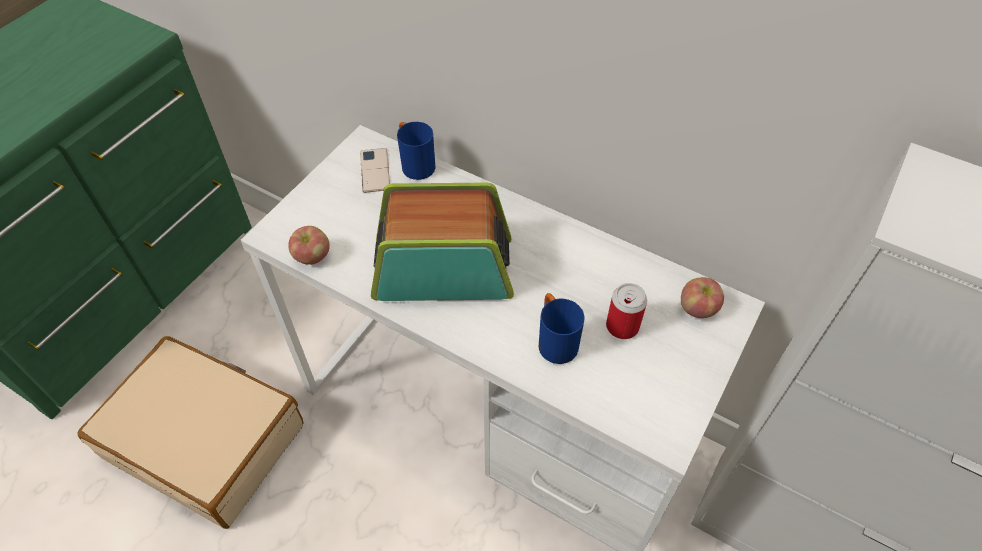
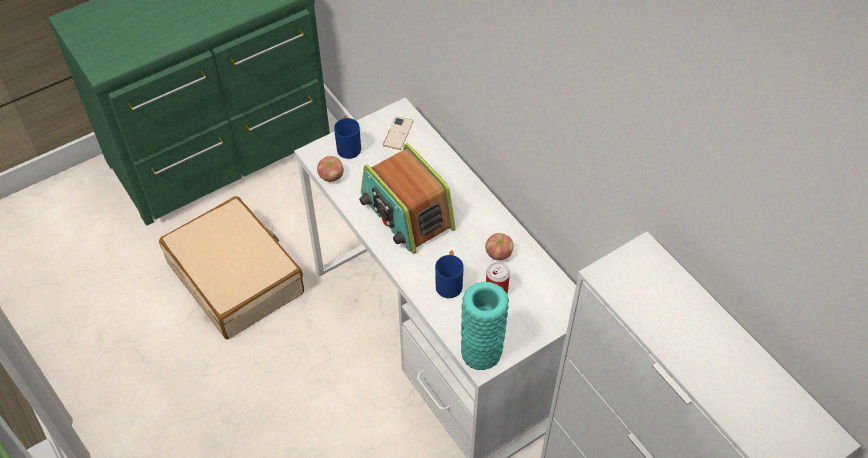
camera: 25 degrees right, 0 degrees up
radio [371,182,514,301] -> radio turned 150 degrees counterclockwise [359,143,456,254]
blue mug [397,122,436,180] -> blue mug moved to [334,115,361,159]
apple [681,277,724,318] -> apple moved to [485,233,513,260]
none -> turquoise vase [461,282,509,370]

